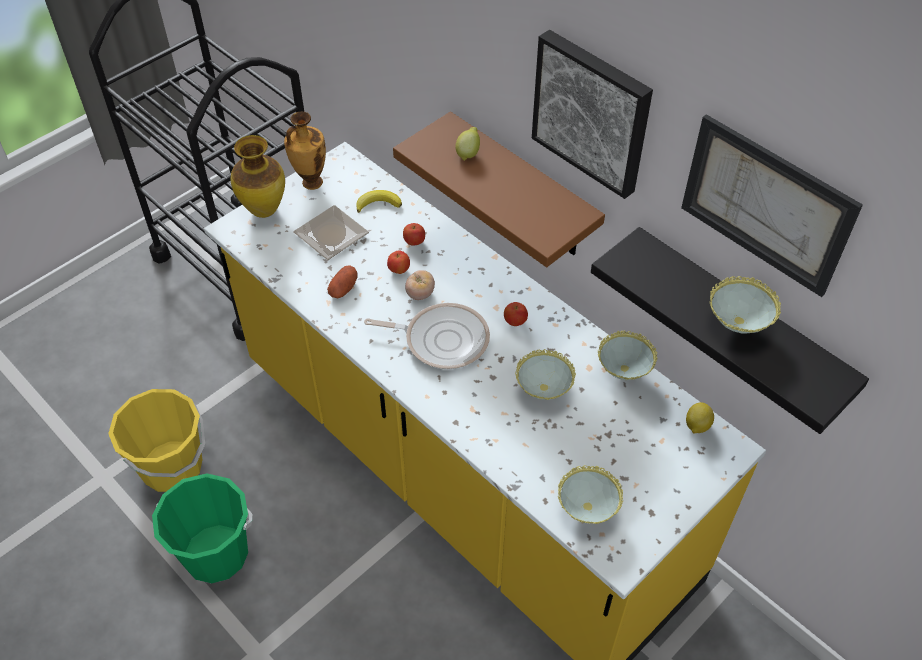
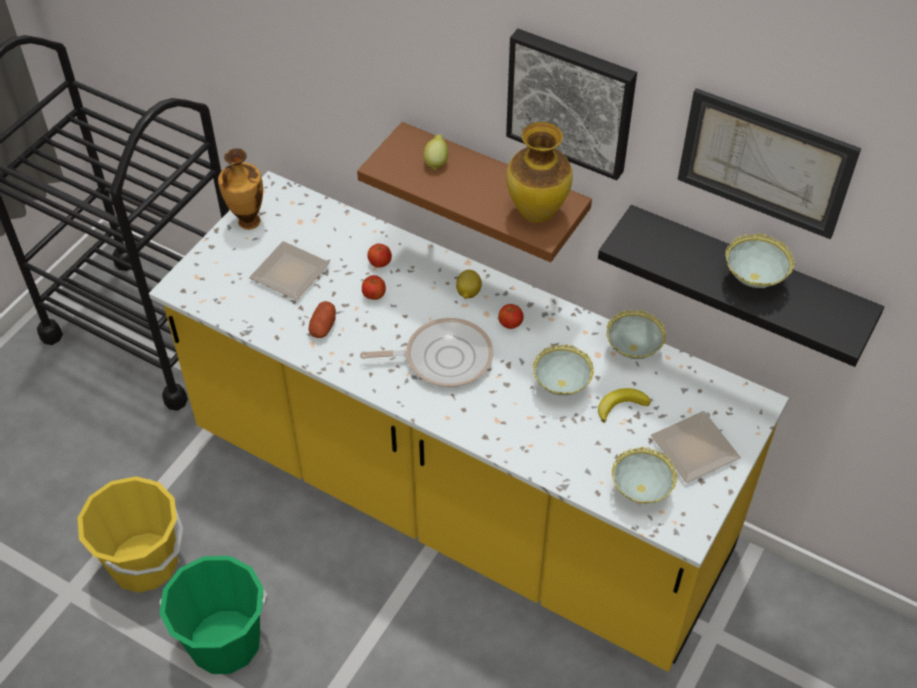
camera: 15 degrees left, 0 degrees up
vase [231,135,285,218] -> vase moved to [506,122,573,223]
banana [356,190,402,213] -> banana moved to [598,388,651,423]
tomato [405,270,435,300] -> none
lemon [686,402,714,433] -> lemon moved to [456,270,482,299]
none -> plate [651,411,741,483]

